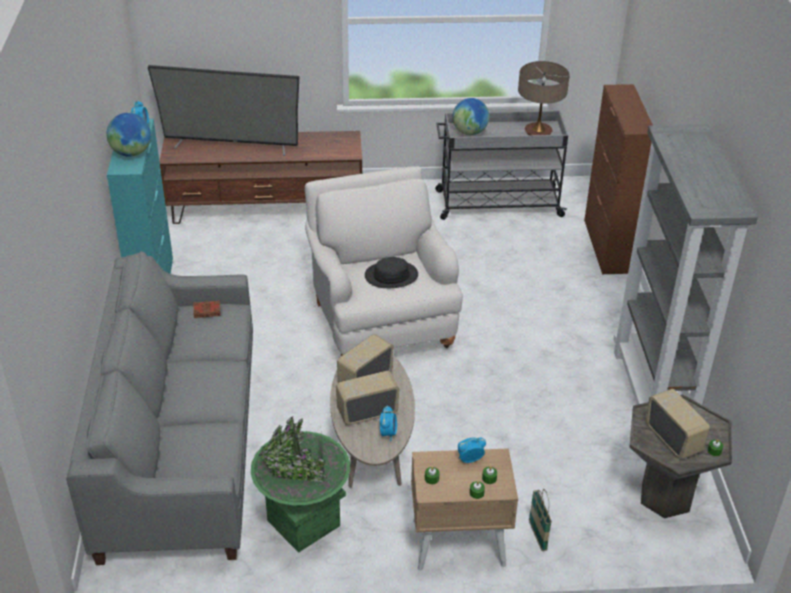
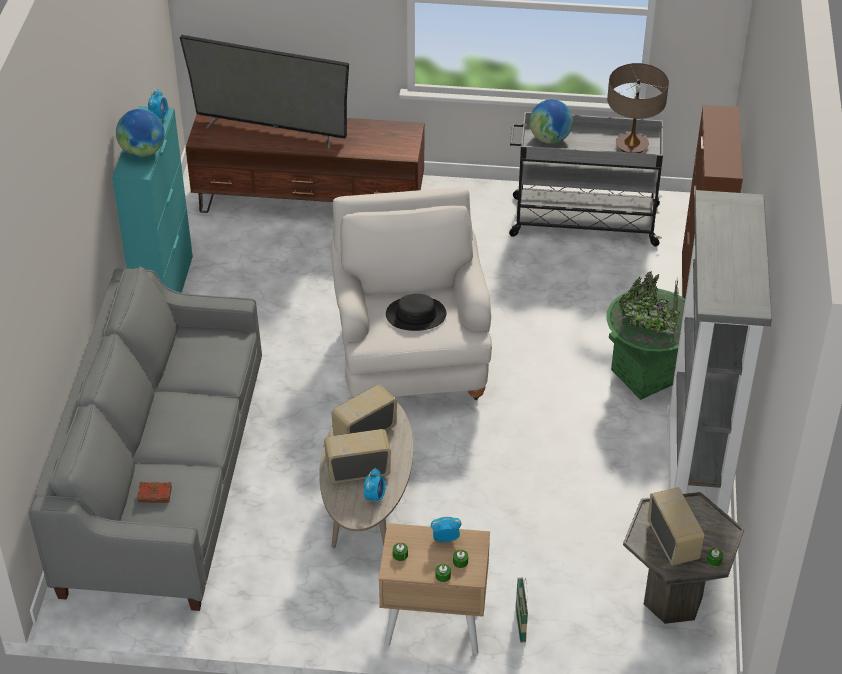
camera: 10 degrees right, 5 degrees up
brown book [193,300,221,318] -> brown book moved to [137,482,172,503]
green planter [251,417,350,553] -> green planter moved to [606,271,685,400]

